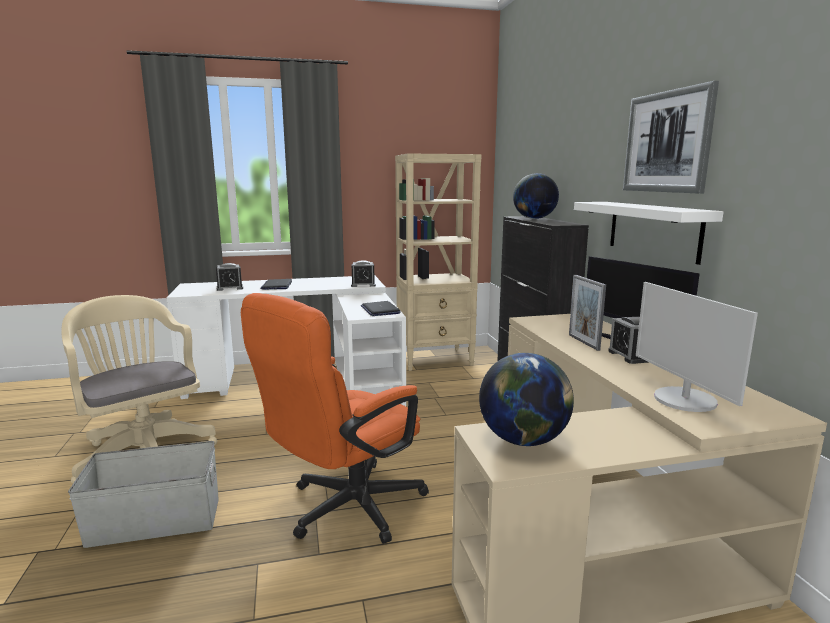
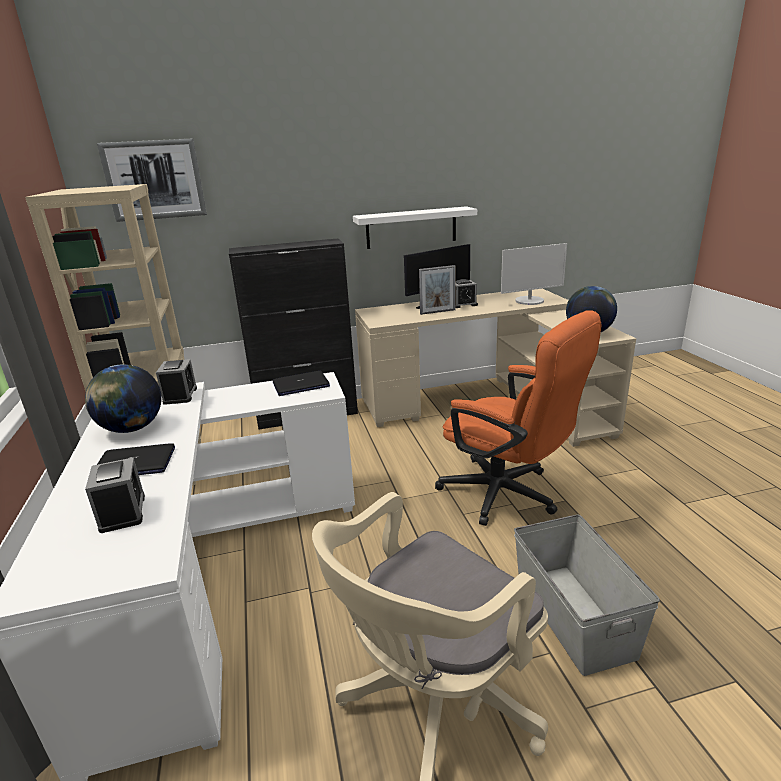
camera: 90 degrees left, 10 degrees up
globe [513,173,559,219] -> globe moved to [85,364,161,433]
picture [623,81,719,193] -> picture moved to [97,139,207,222]

